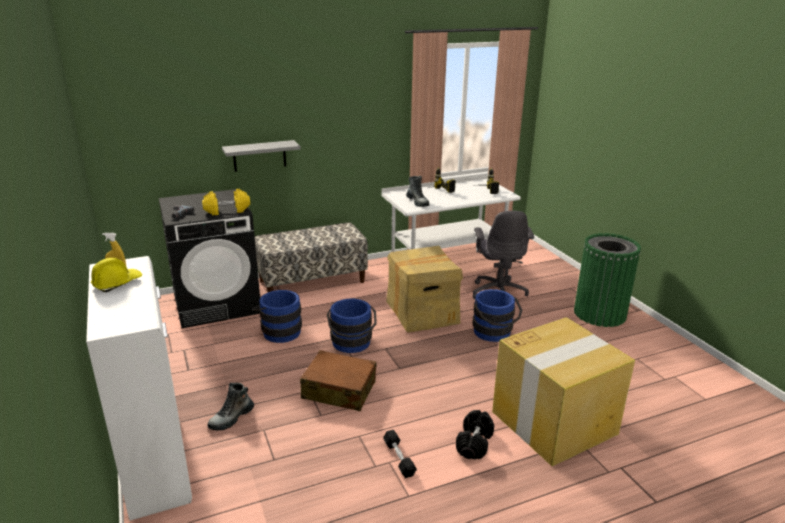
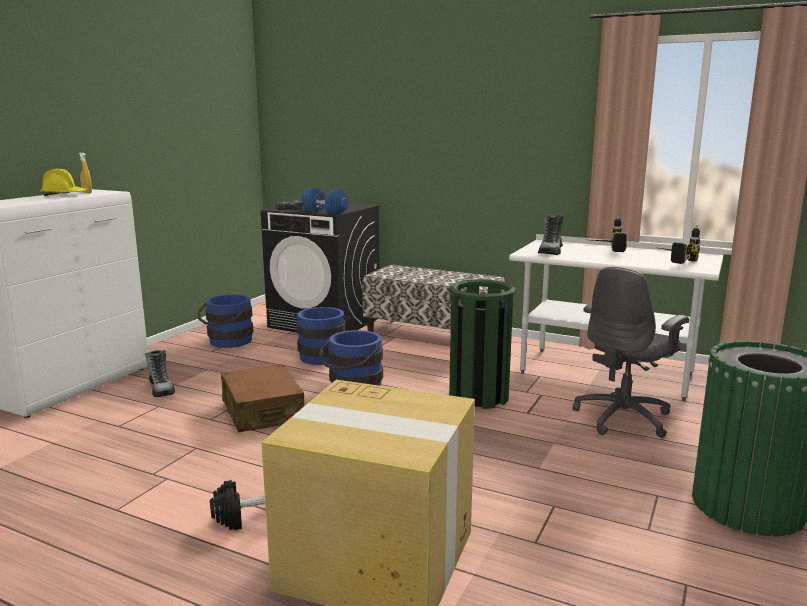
camera: 50 degrees right, 10 degrees down
yellow dumbbell [202,189,250,216] -> blue dumbbell [302,188,348,214]
boot [207,383,254,430] -> boot turned 120 degrees counterclockwise [145,350,175,397]
grey shelf [222,140,301,172] -> none
black dumbbell [383,430,417,478] -> none
cardboard box [386,246,463,332] -> green trash can [449,279,516,409]
blue bucket [473,289,522,342] -> blue bucket moved to [197,294,253,348]

